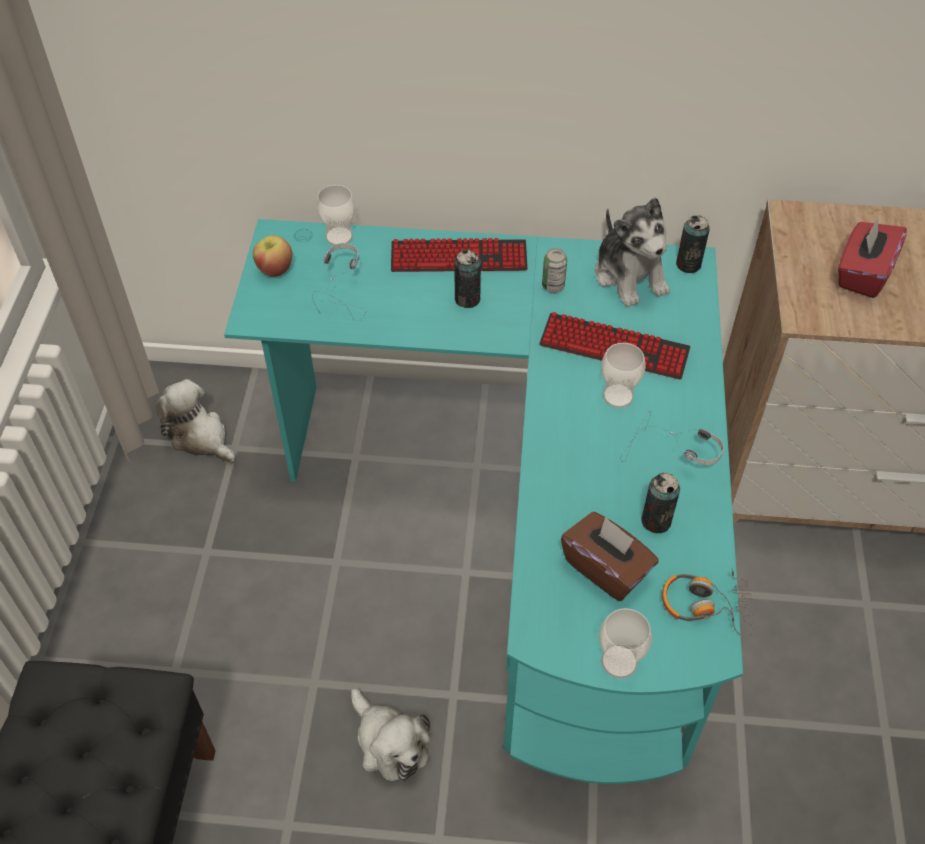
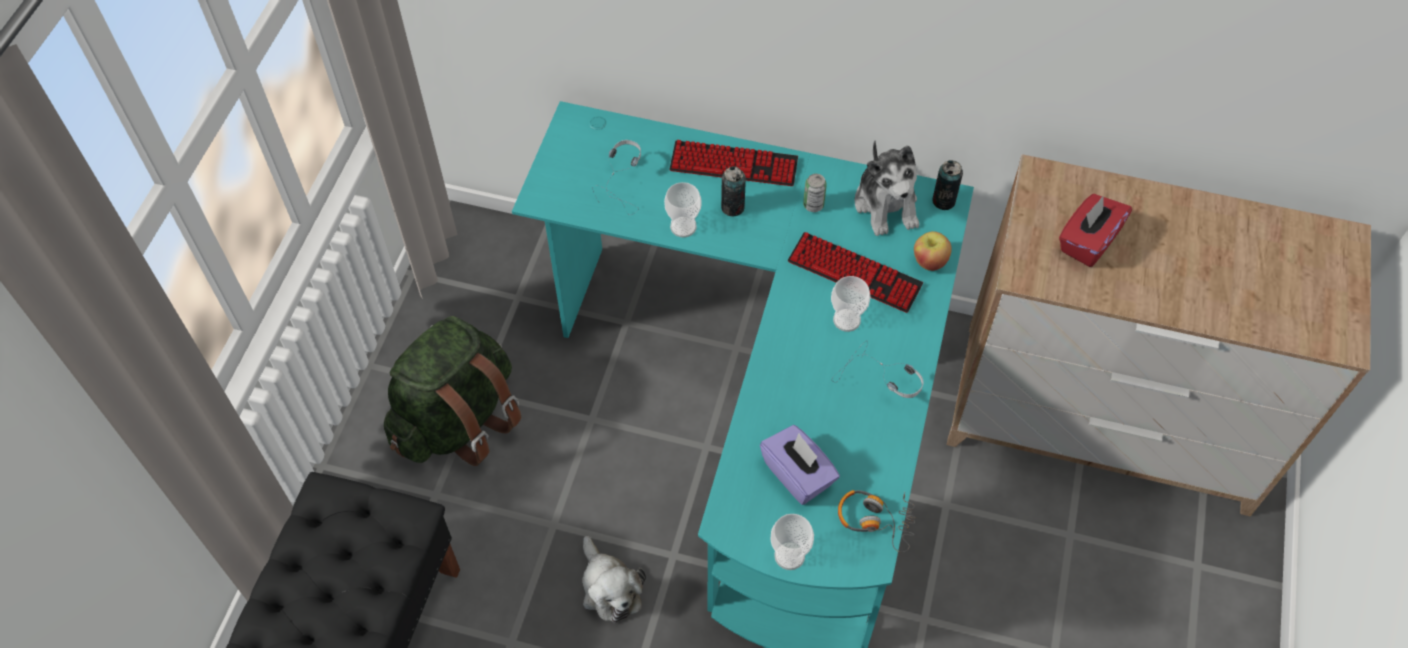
camera: 10 degrees right, 5 degrees up
plush toy [156,379,235,463] -> none
apple [253,235,292,277] -> apple moved to [914,231,952,271]
cup [316,185,355,245] -> cup moved to [664,182,702,237]
brown tissue box [561,512,659,601] -> purple tissue box [760,425,840,505]
can [641,473,680,533] -> none
none -> green backpack [384,316,521,466]

